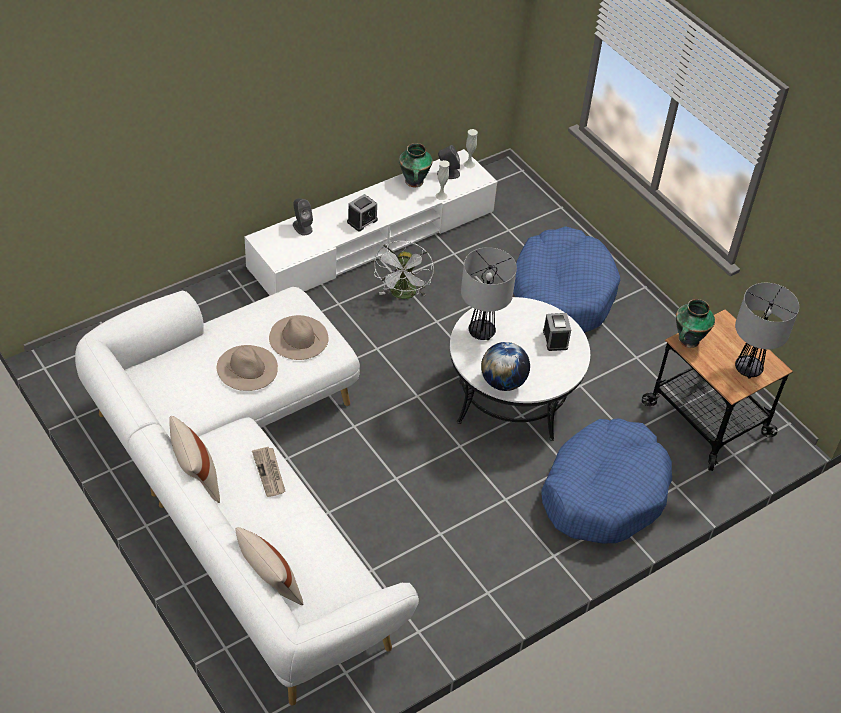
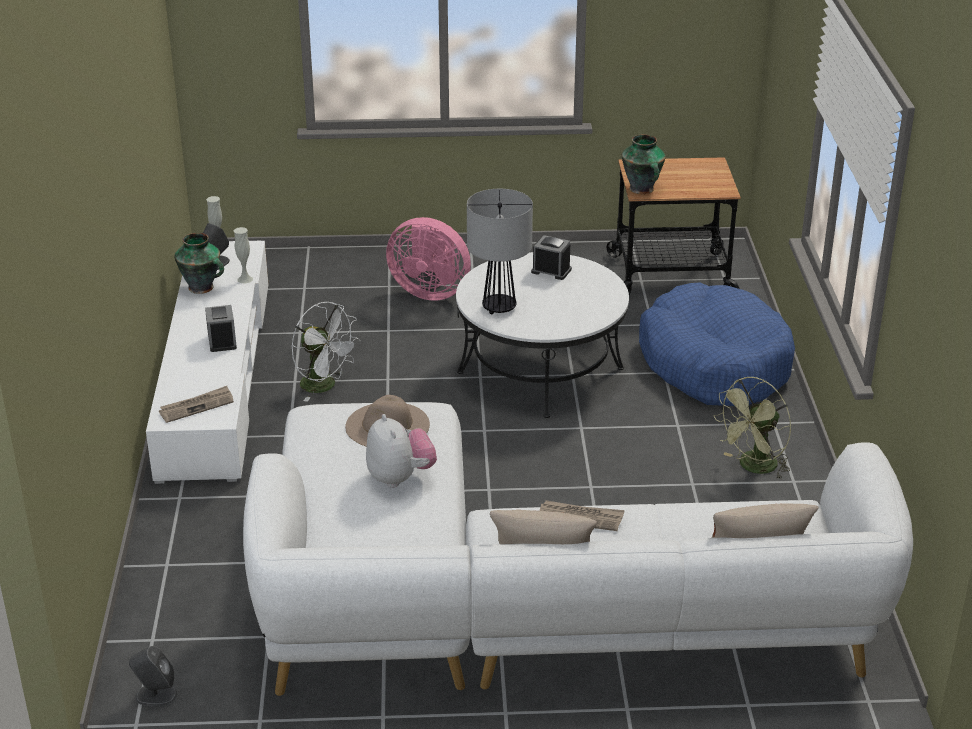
camera: 55 degrees left, 15 degrees down
beige hat [217,345,278,391] -> plush toy [366,414,437,488]
grey speaker [293,198,313,235] -> grey speaker moved to [129,646,177,706]
globe [481,342,530,391] -> none
blue dog bed [513,226,620,333] -> pink fan [386,217,471,301]
table lamp [735,283,799,379] -> none
none -> newspaper [159,386,234,423]
none -> green fan [713,377,791,480]

